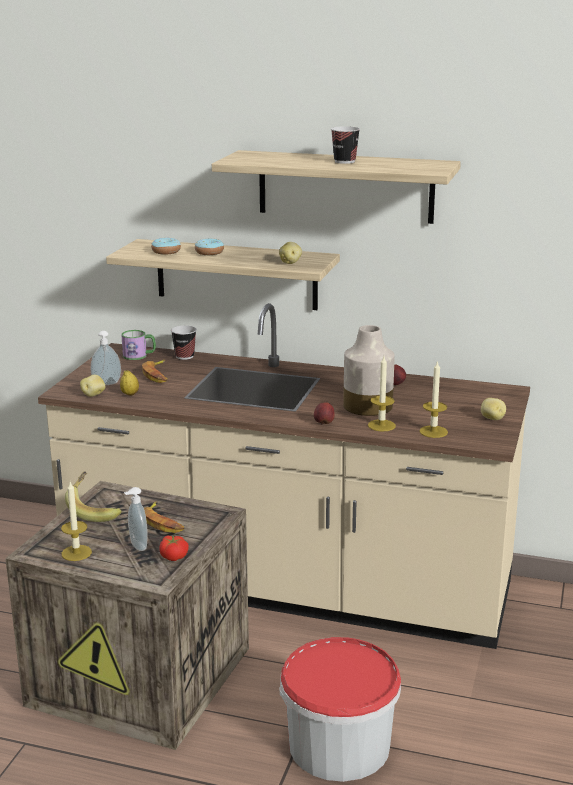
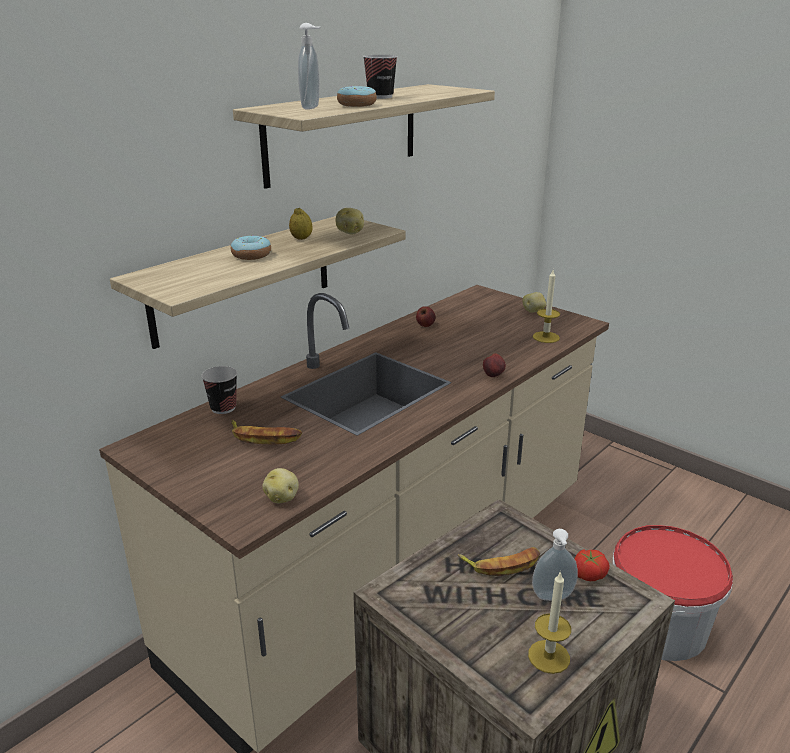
camera: 65 degrees left, 5 degrees up
banana [65,471,122,522] -> none
soap dispenser [91,331,121,385] -> soap dispenser moved to [298,23,320,109]
lemon [120,370,139,395] -> lemon moved to [289,207,313,240]
mug [121,330,156,360] -> none
donut [151,238,181,255] -> donut moved to [337,86,377,107]
beige vase [343,325,395,416] -> none
candle [368,356,396,432] -> none

